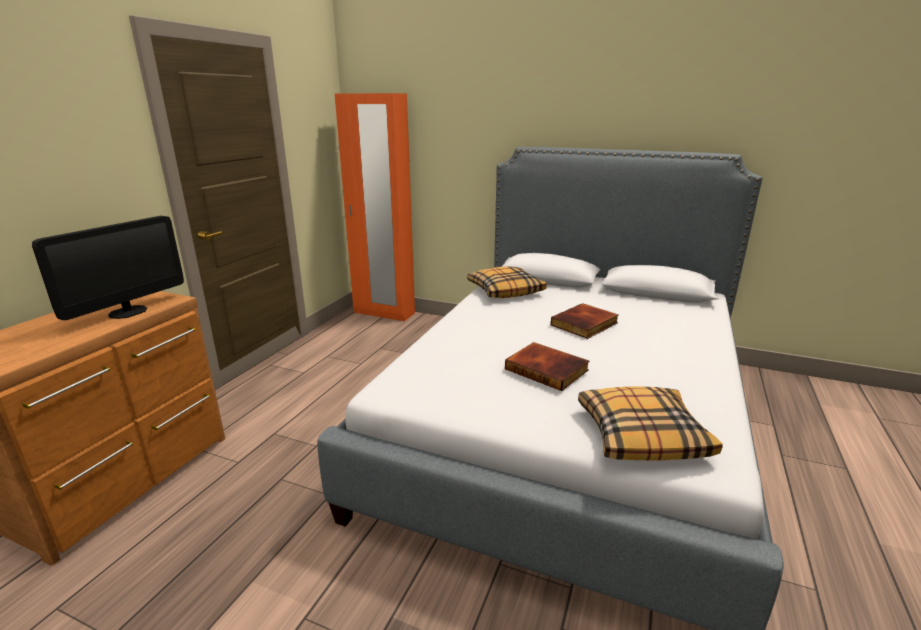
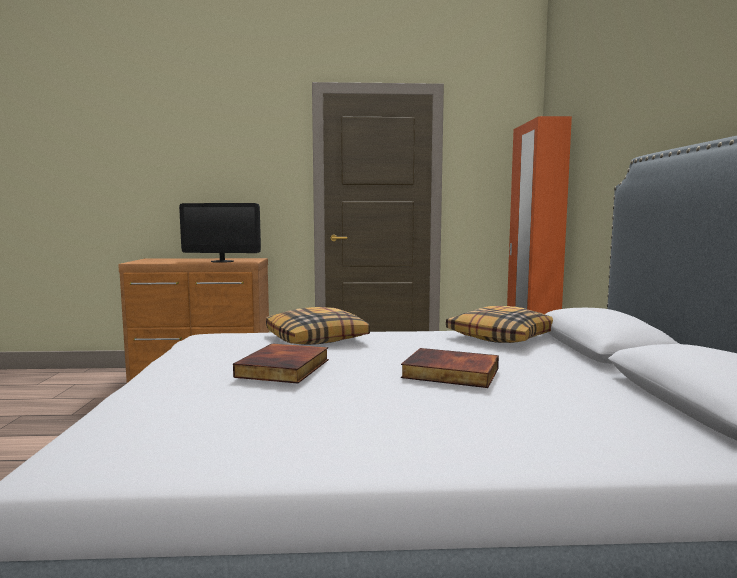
camera: 65 degrees right, 15 degrees down
pillow [578,387,723,460] -> pillow moved to [266,307,370,345]

